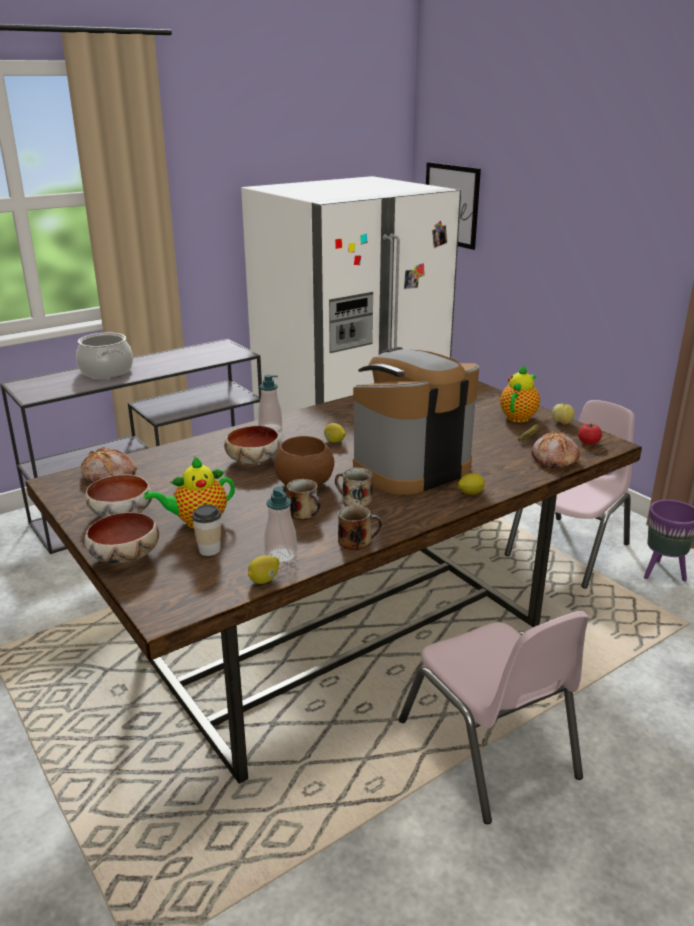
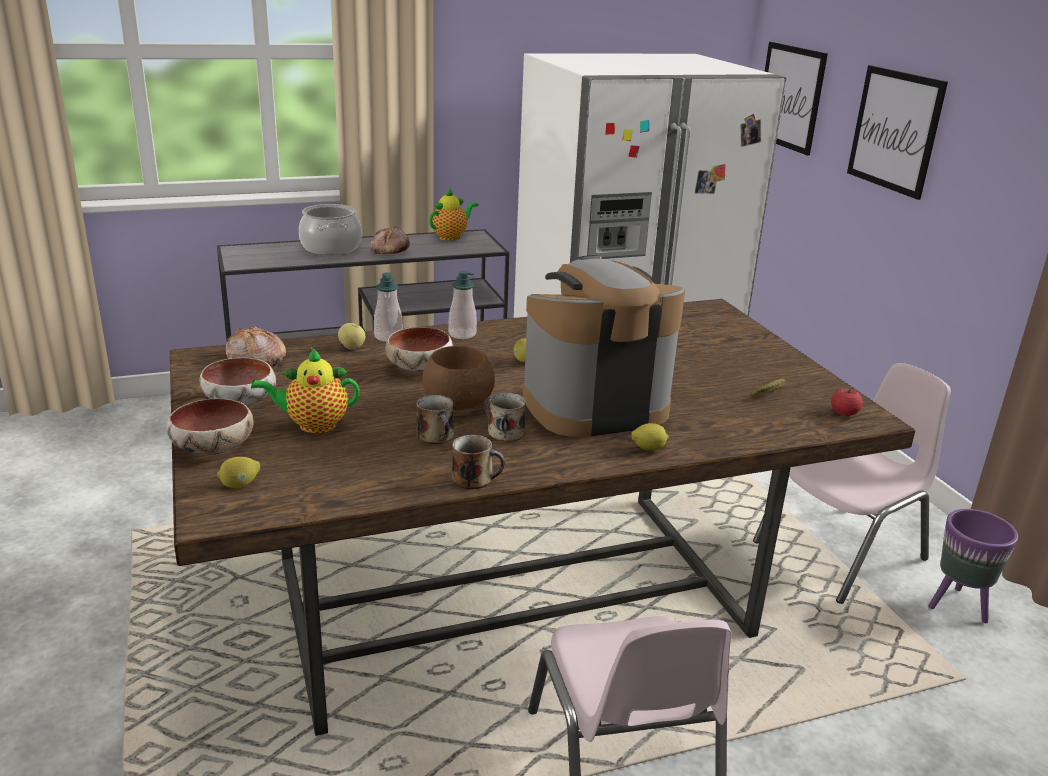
camera: 15 degrees right, 0 degrees up
cup [192,505,221,556] -> none
lemon [248,556,280,584] -> lemon moved to [217,457,260,488]
soap dispenser [264,487,297,563] -> soap dispenser moved to [374,272,403,342]
teapot [500,364,540,422] -> teapot moved to [429,187,478,241]
bread [532,430,580,468] -> bread moved to [370,226,410,254]
apple [552,404,575,424] -> apple moved to [338,323,365,349]
none -> picture [847,65,948,200]

